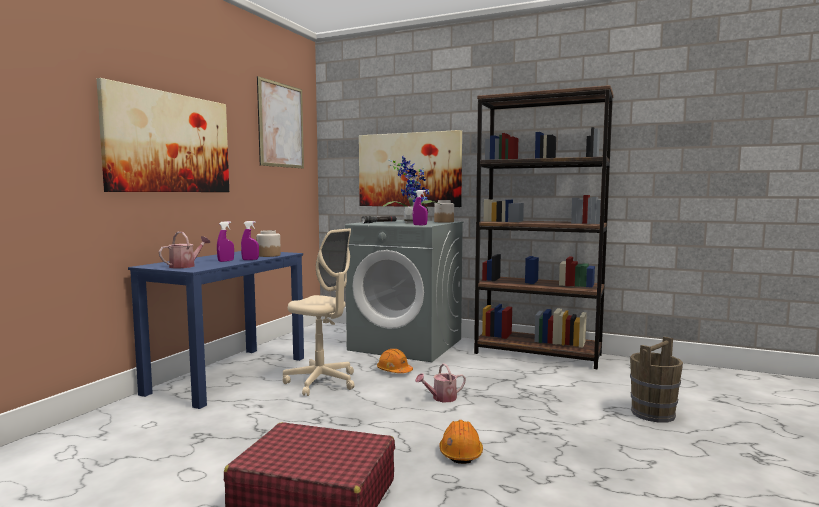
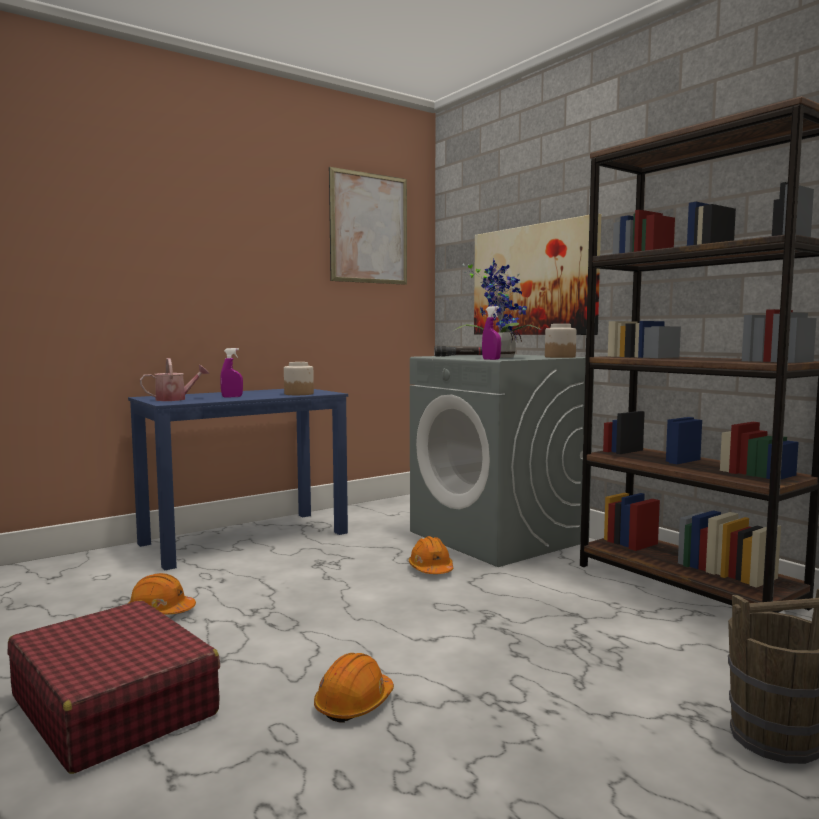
camera: 30 degrees right, 0 degrees up
picture [97,78,229,192] -> none
purple spray bottle [241,221,259,260] -> none
beige office chair [283,228,355,396] -> none
watering can [415,363,466,402] -> none
none -> orange hard hat [127,573,196,615]

